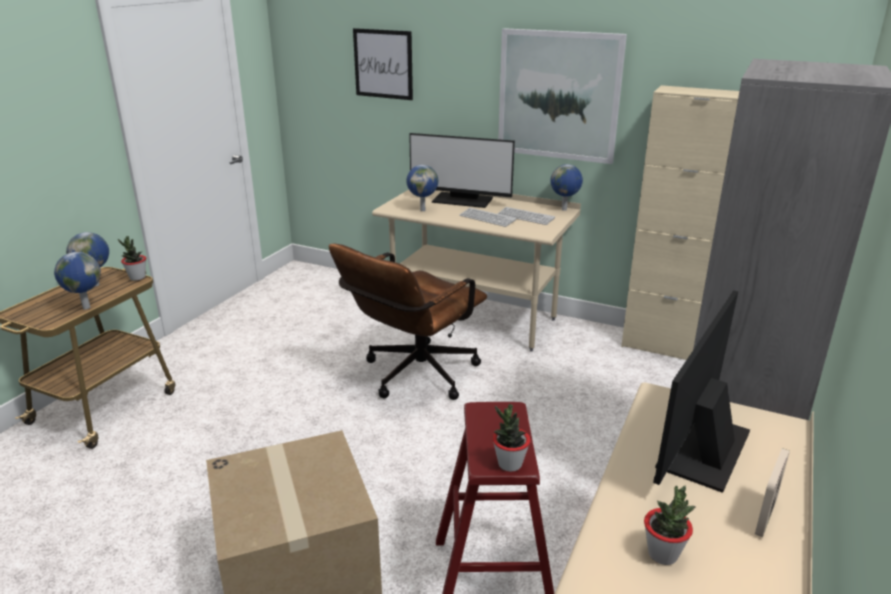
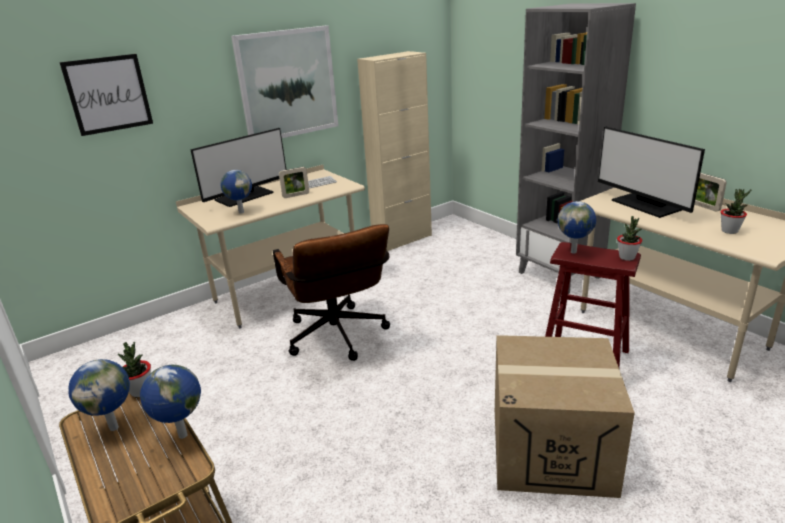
camera: 60 degrees left, 0 degrees up
keyboard [460,208,516,227] -> picture frame [279,167,309,198]
globe [550,164,583,211] -> globe moved to [558,201,596,254]

